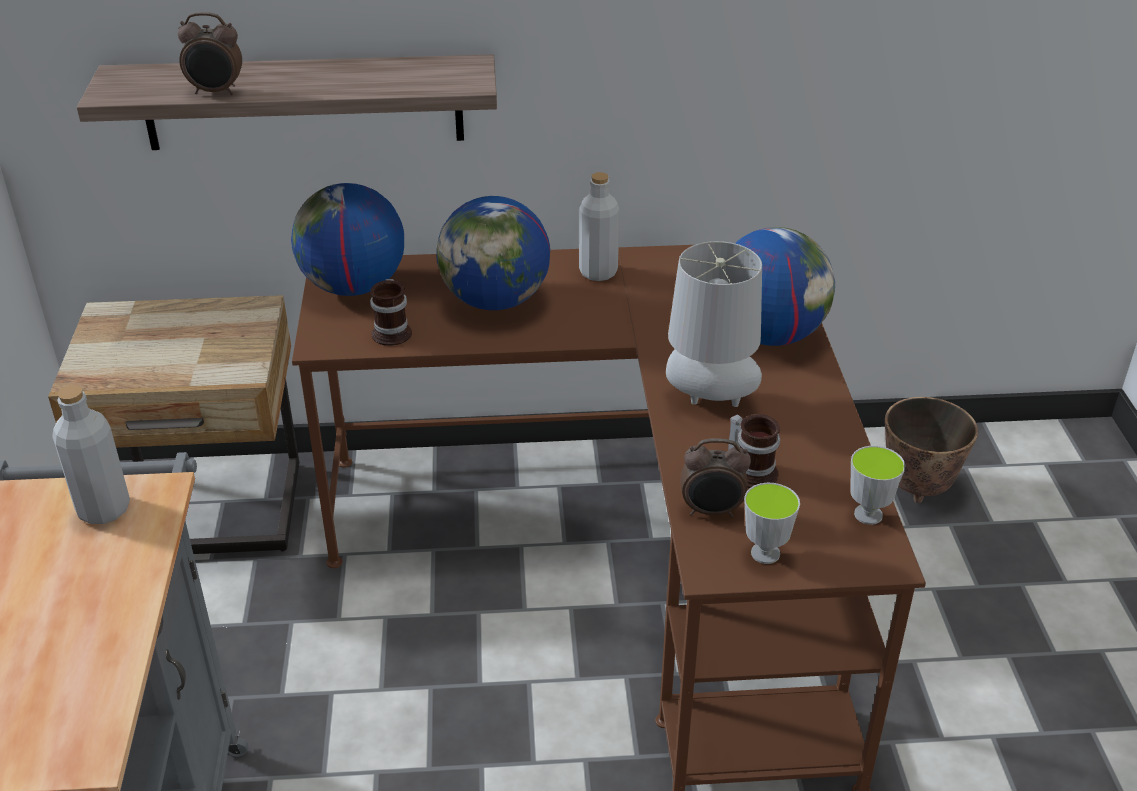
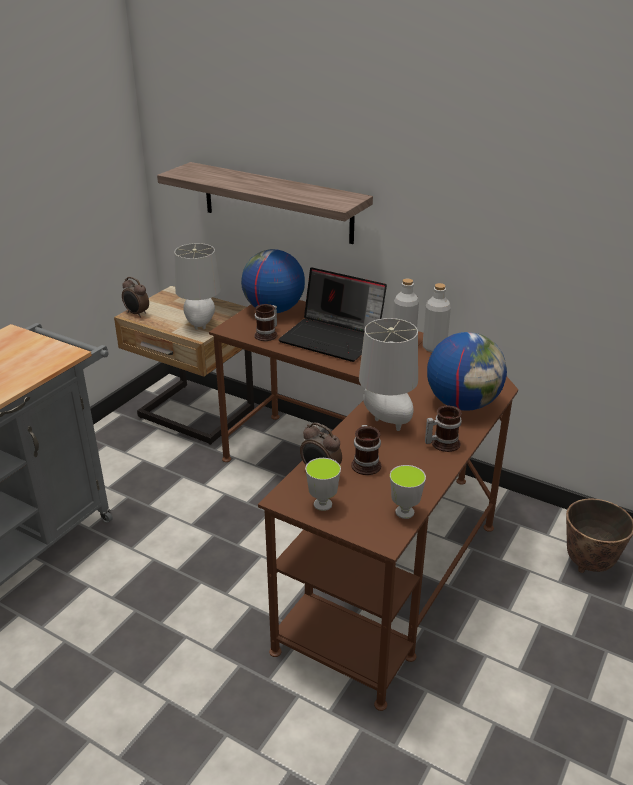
camera: 35 degrees right, 5 degrees down
grey bottle [52,385,130,524] -> grey bottle moved to [423,283,451,352]
alarm clock [178,12,242,95] -> alarm clock moved to [122,277,149,318]
globe [436,196,550,310] -> laptop [278,267,387,362]
none -> grey table lamp [174,243,221,330]
none -> mug [425,405,462,452]

